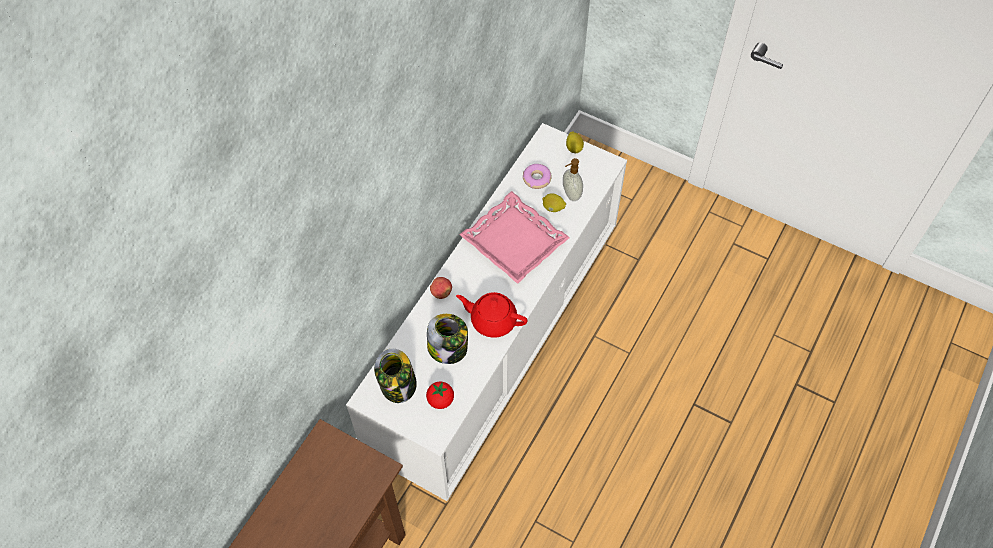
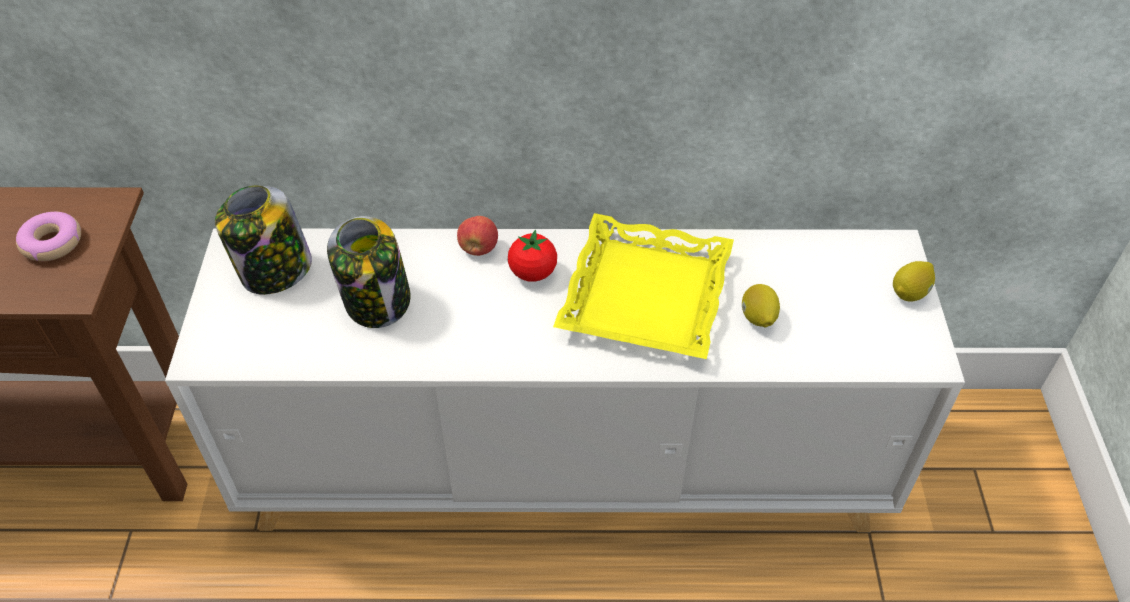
camera: 60 degrees right, 10 degrees down
tomato [426,381,454,409] -> tomato moved to [508,230,557,282]
red teapot [456,292,528,338] -> none
pink tray [459,191,570,284] -> yellow tray [553,213,734,359]
donut [523,164,552,189] -> donut moved to [16,212,81,261]
soap dispenser [563,158,583,201] -> none

